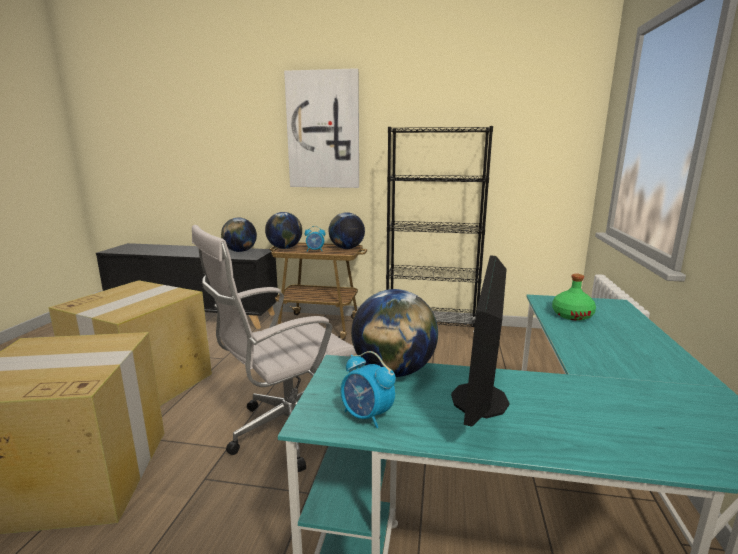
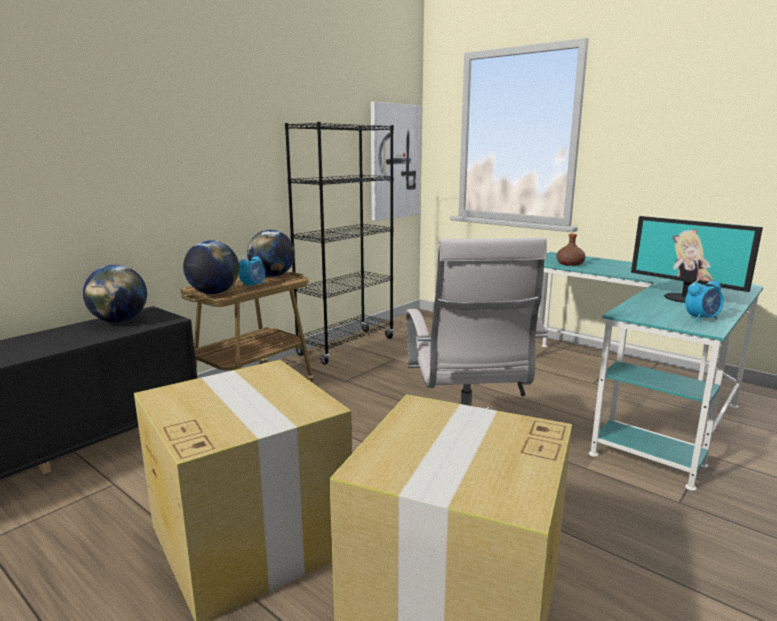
camera: 60 degrees left, 0 degrees up
picture [284,68,359,188] -> picture moved to [371,101,421,221]
globe [351,289,438,377] -> none
green bottle [552,274,596,321] -> brown bottle [556,234,586,266]

